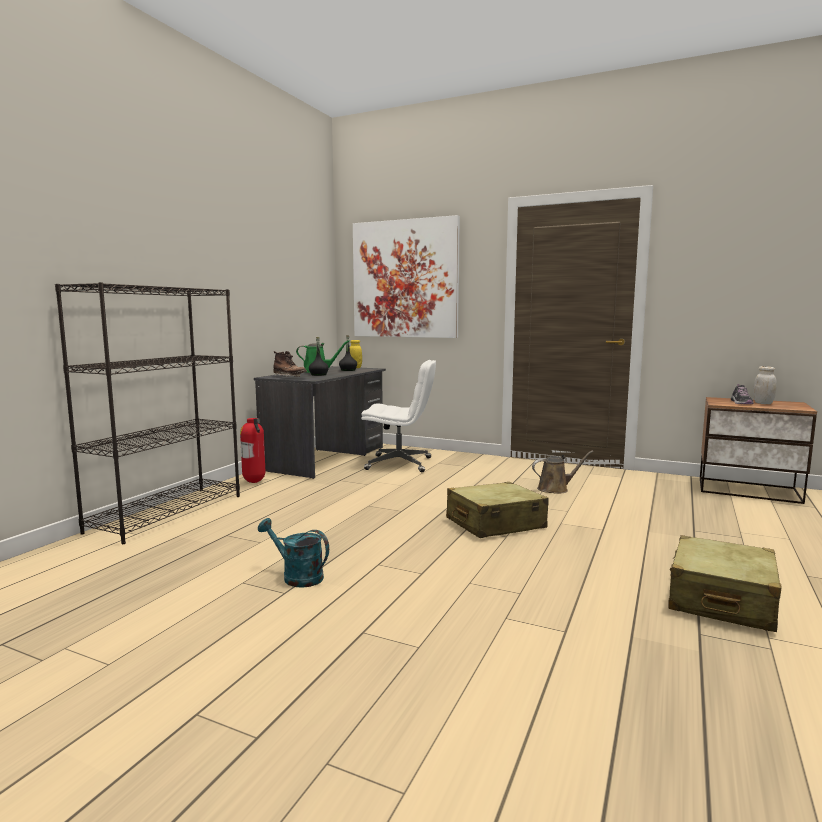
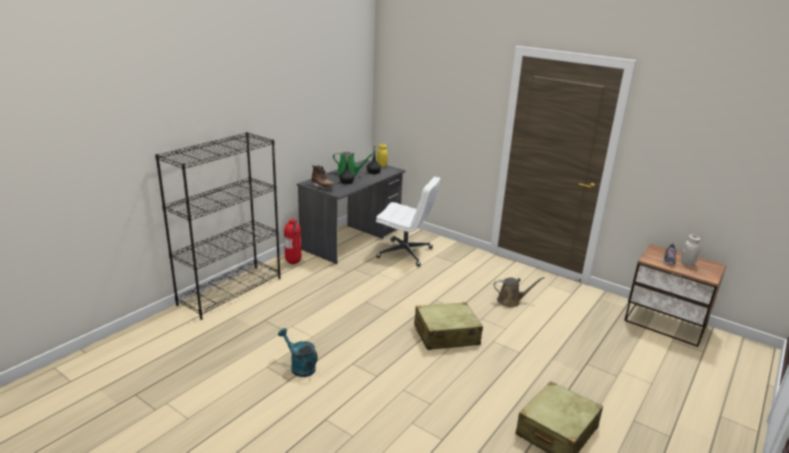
camera: 10 degrees right, 15 degrees up
picture [353,215,460,338] -> none

